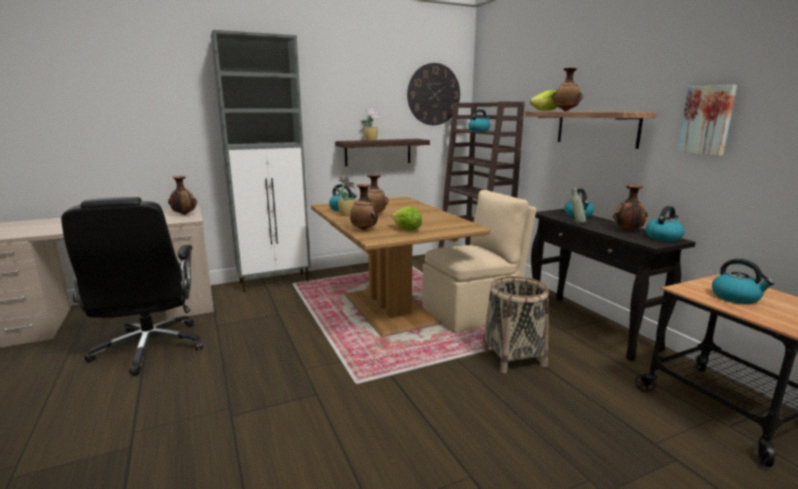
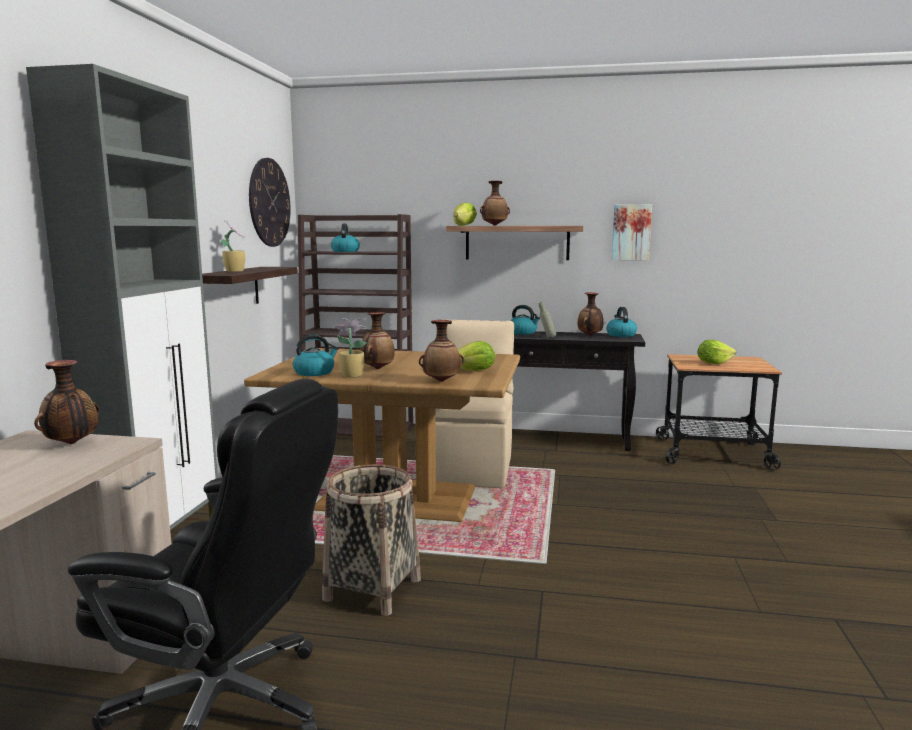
camera: 55 degrees left, 5 degrees down
basket [482,276,549,373] -> basket moved to [322,464,421,616]
kettle [712,259,774,304] -> lettuce [697,340,736,365]

